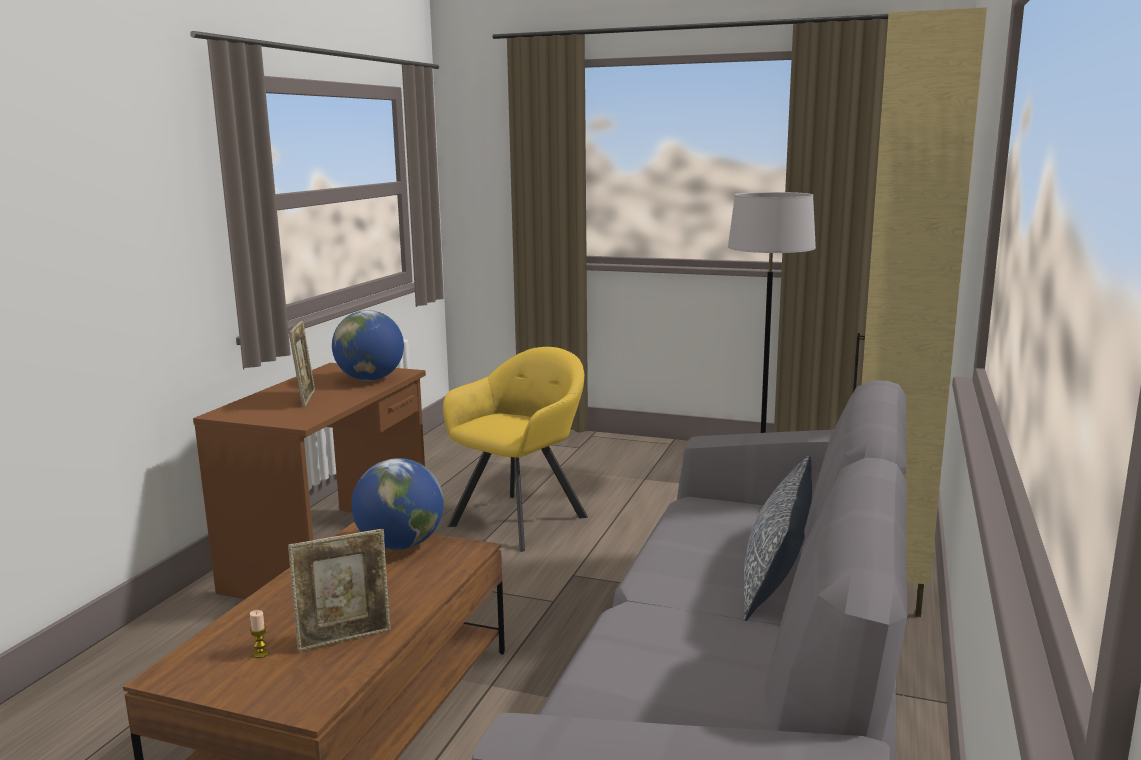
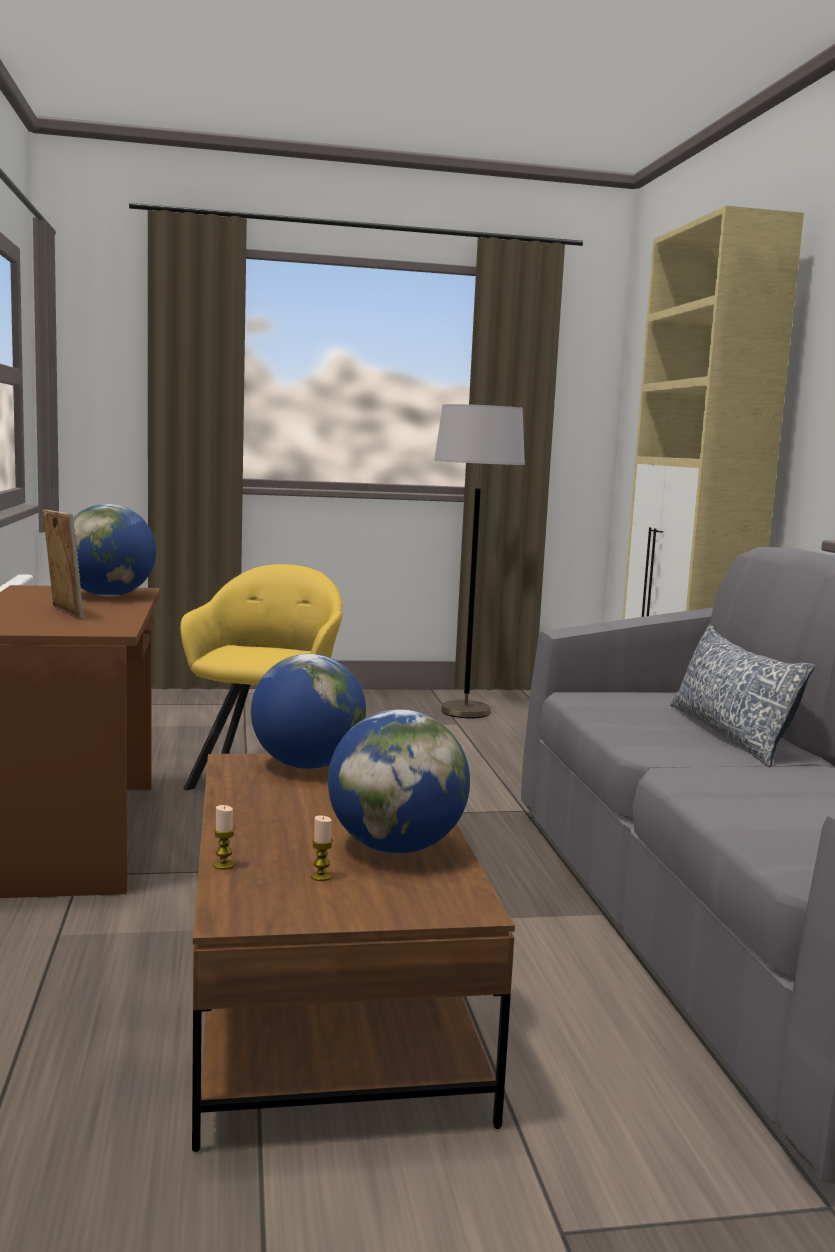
camera: 30 degrees left, 5 degrees down
picture frame [288,529,391,652] -> globe [328,709,470,853]
none -> candle [213,805,235,870]

